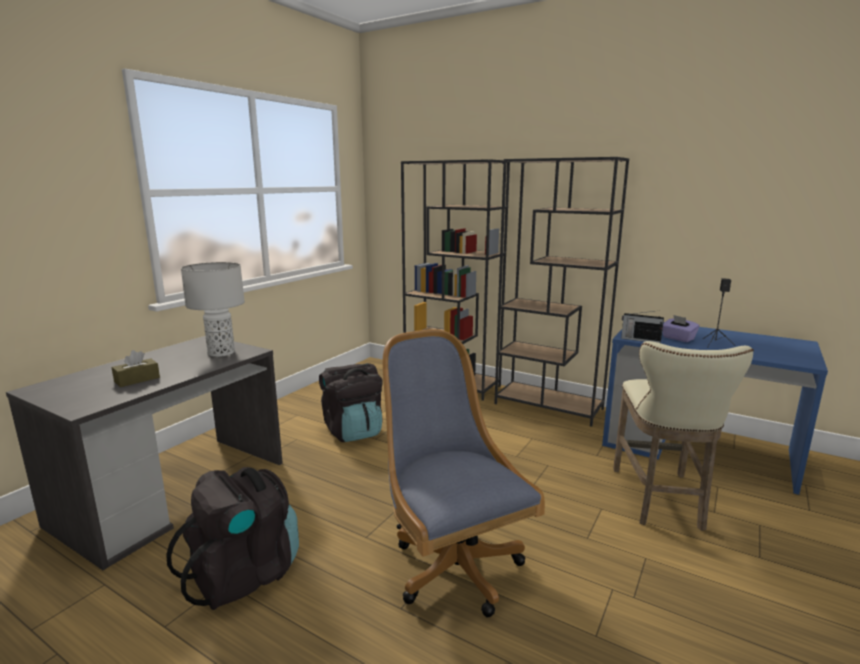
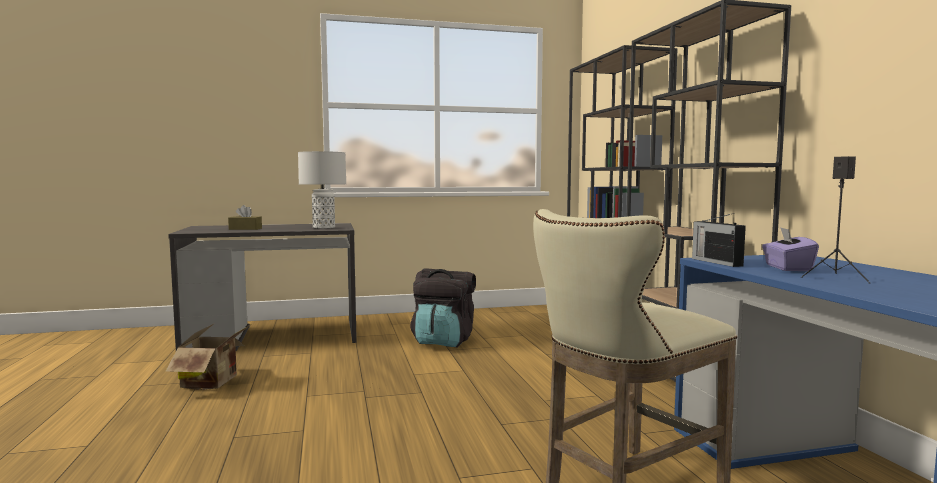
camera: 45 degrees right, 10 degrees down
black backpack [166,467,299,610] -> cardboard box [165,323,250,390]
blue office chair [383,329,545,617] -> none

